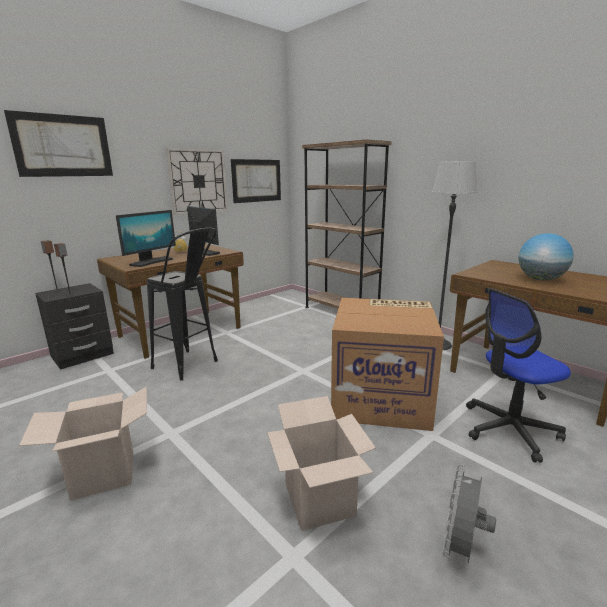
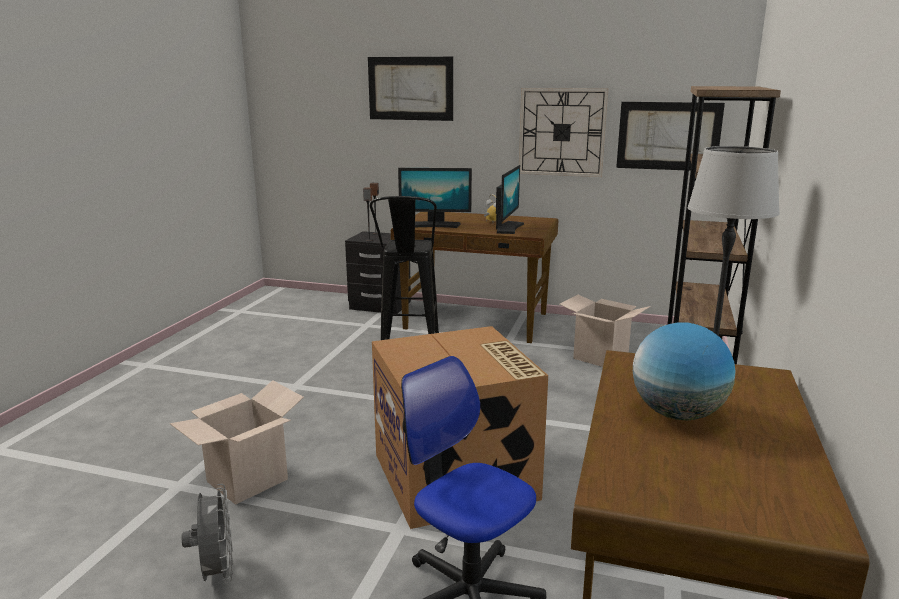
camera: 60 degrees right, 0 degrees up
cardboard box [19,387,147,501] -> cardboard box moved to [559,295,651,367]
grey fan [442,465,496,563] -> grey fan turned 75 degrees clockwise [182,484,233,583]

